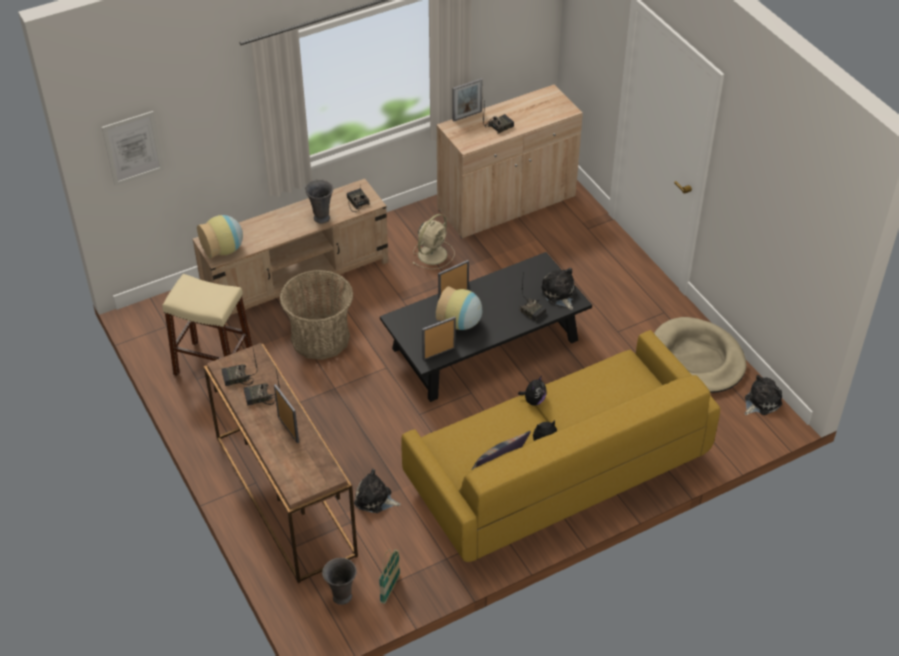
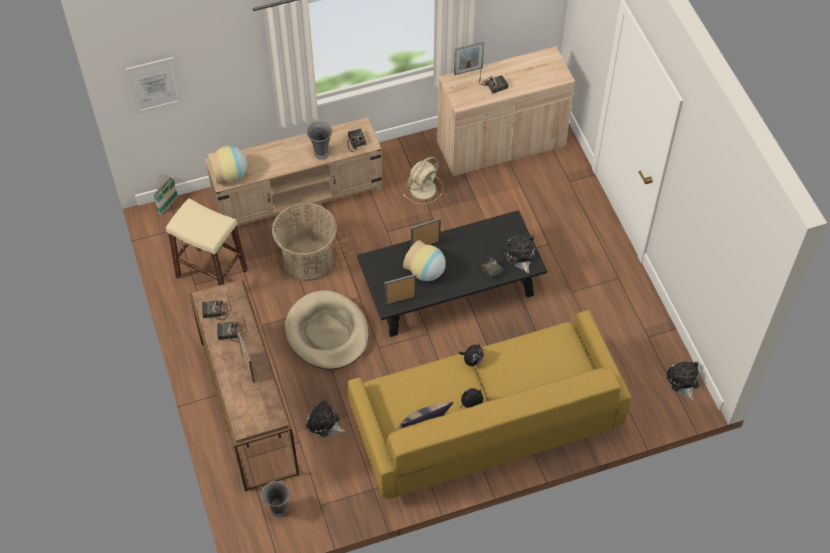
camera: 10 degrees right, 10 degrees up
basket [379,549,400,604] -> basket moved to [153,175,178,215]
beige dog bed [654,317,746,393] -> beige dog bed moved to [285,290,369,370]
plush toy [745,375,782,415] -> plush toy turned 75 degrees counterclockwise [667,361,699,400]

